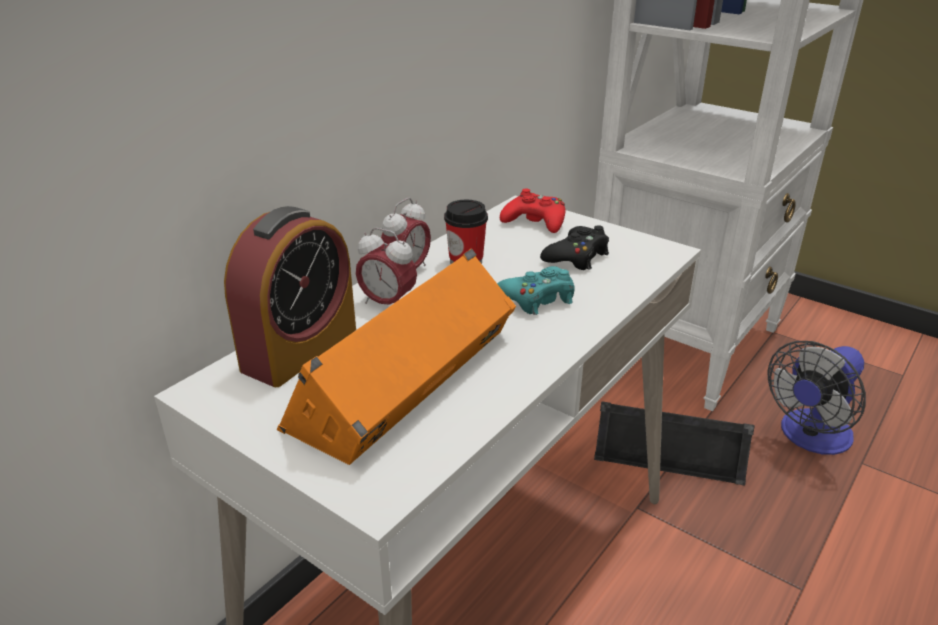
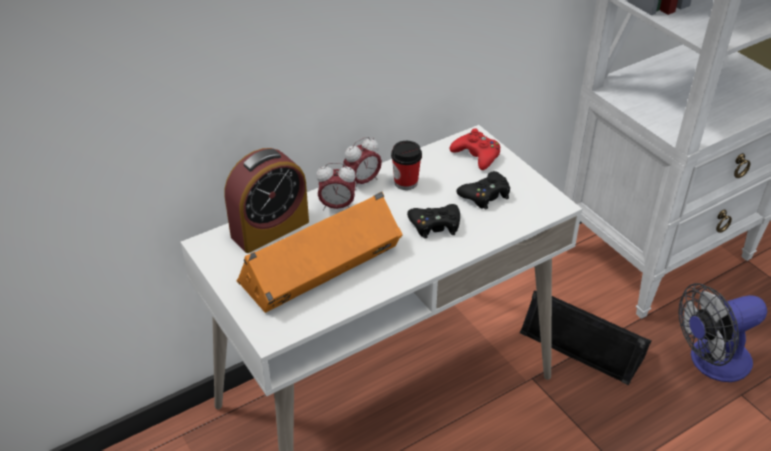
camera: 20 degrees right, 10 degrees up
alarm clock [356,228,417,305] -> alarm clock turned 45 degrees counterclockwise [316,163,356,211]
turquoise game controller [497,266,575,315] -> black game controller [407,204,460,239]

